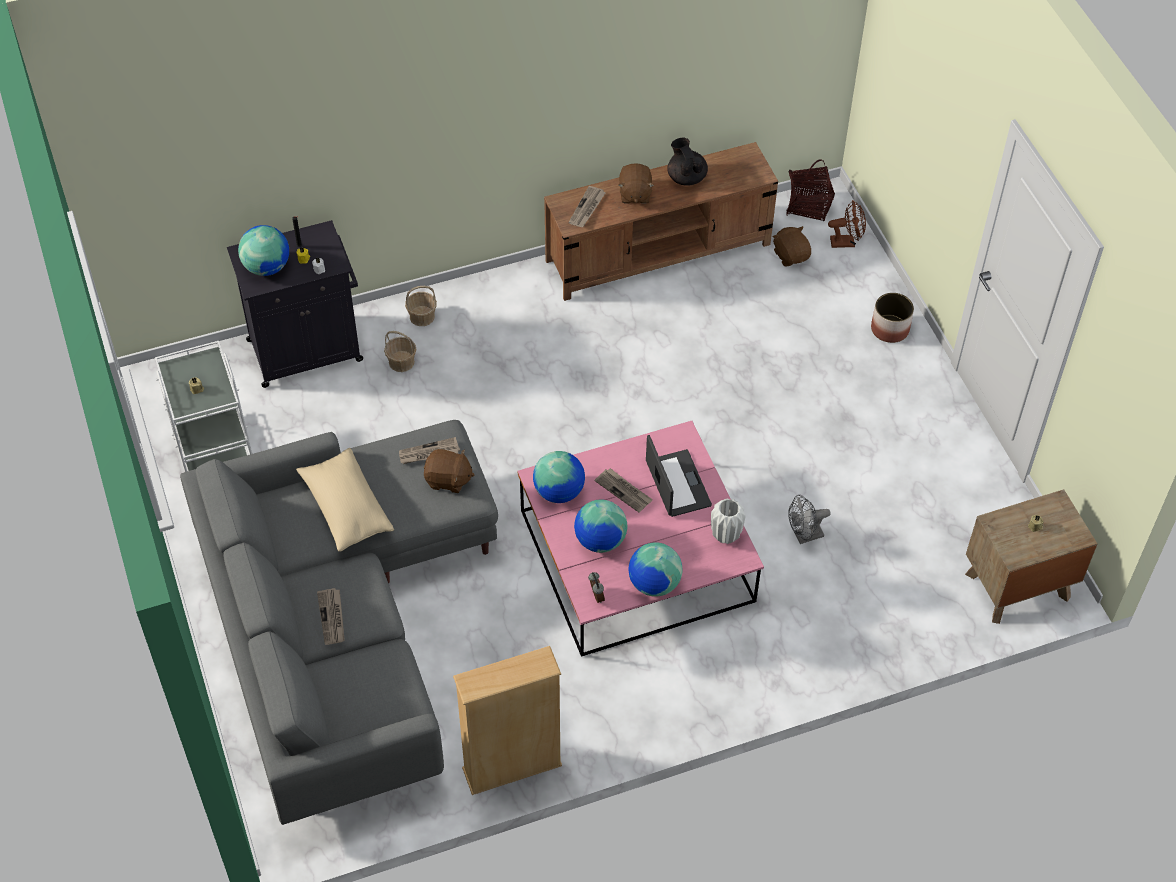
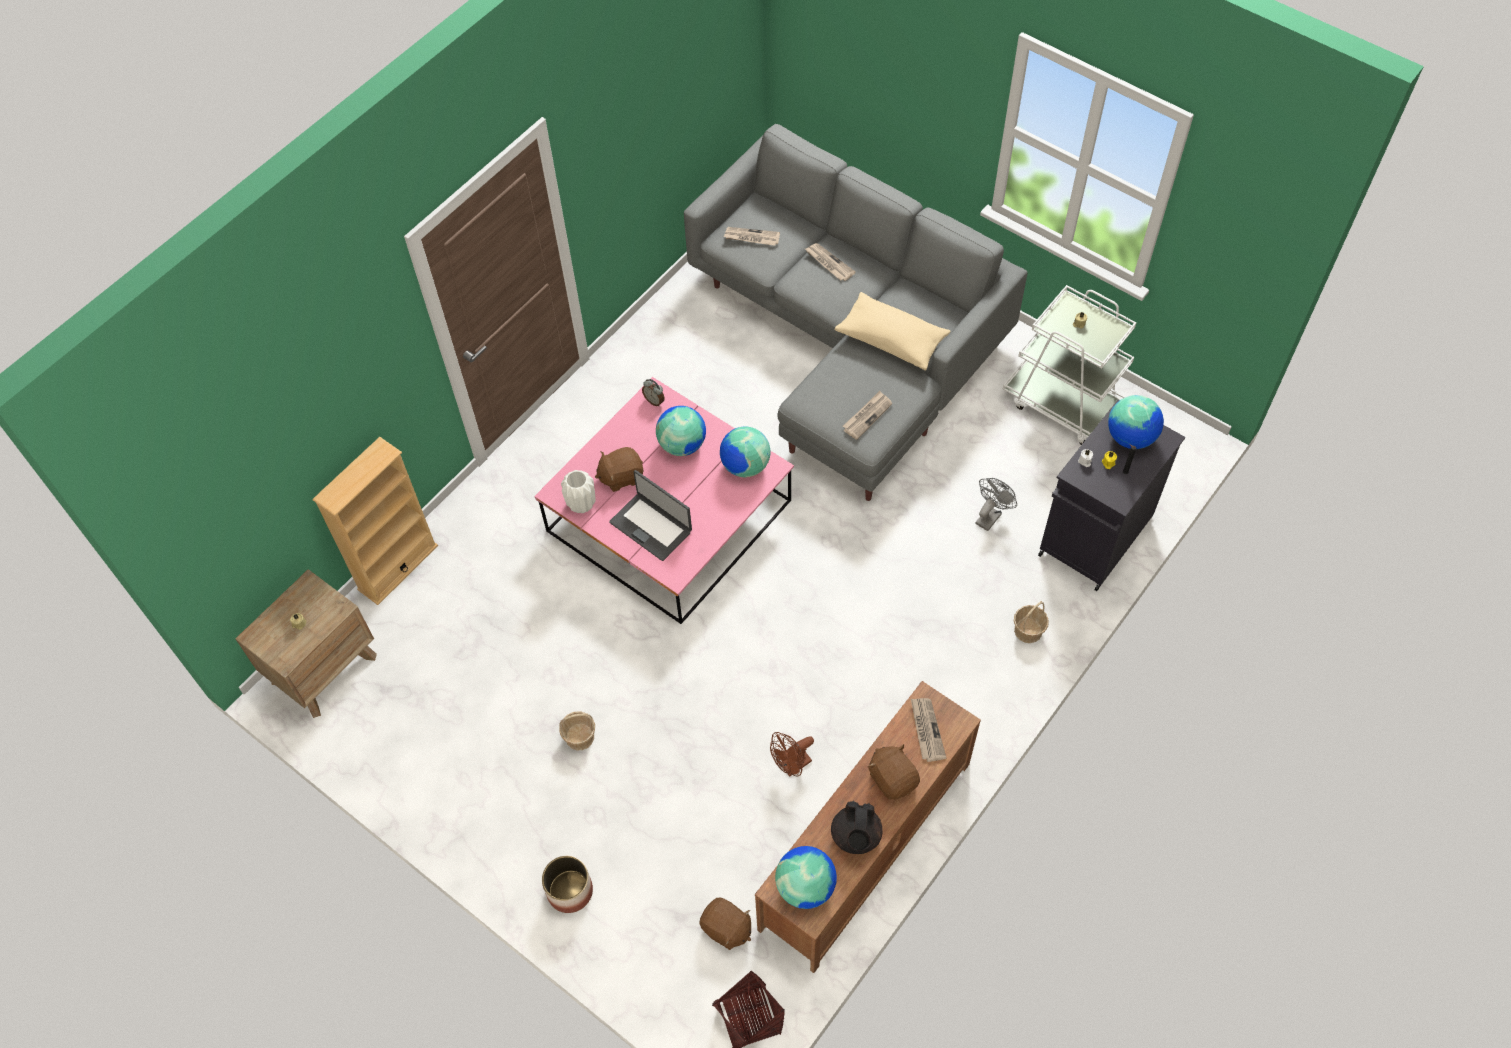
camera: 150 degrees right, 5 degrees up
basket [384,331,416,372] -> basket moved to [559,711,595,750]
brown plush toy [424,449,474,493] -> brown plush toy moved to [595,447,644,492]
beige bookcase [453,646,562,795] -> beige bookcase moved to [312,437,438,605]
newspaper [594,468,653,512] -> newspaper moved to [724,227,780,246]
globe [629,542,683,597] -> globe moved to [775,846,837,909]
black teapot [667,138,708,186] -> black teapot turned 60 degrees clockwise [831,801,883,854]
grey fan [788,495,831,544] -> grey fan moved to [975,478,1017,531]
brown fan [828,200,866,248] -> brown fan moved to [770,732,814,777]

